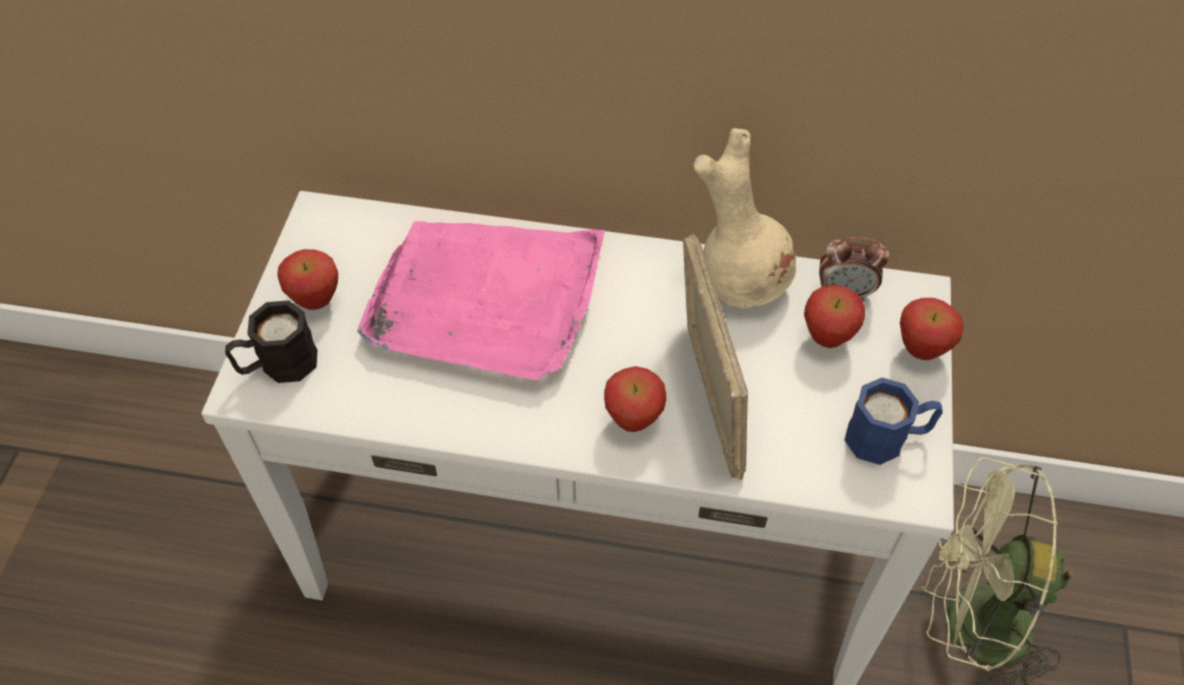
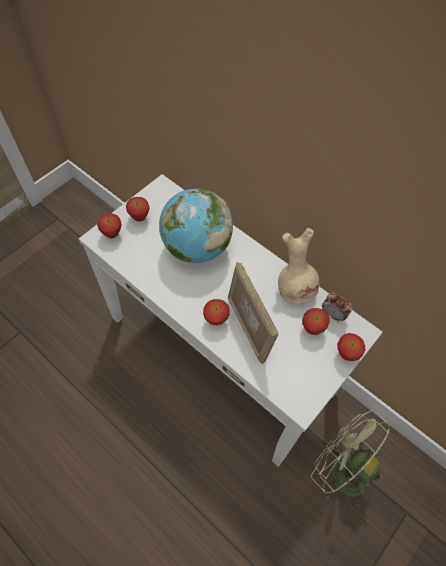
camera: 30 degrees right, 5 degrees up
black mug [225,301,318,383] -> apple [97,213,122,238]
pink tray [357,221,605,380] -> globe [159,188,233,263]
picture frame [683,232,748,480] -> picture frame turned 135 degrees clockwise [228,262,279,364]
blue mug [845,378,943,465] -> none

